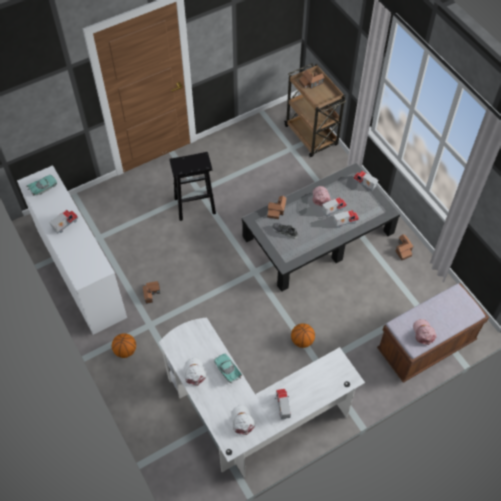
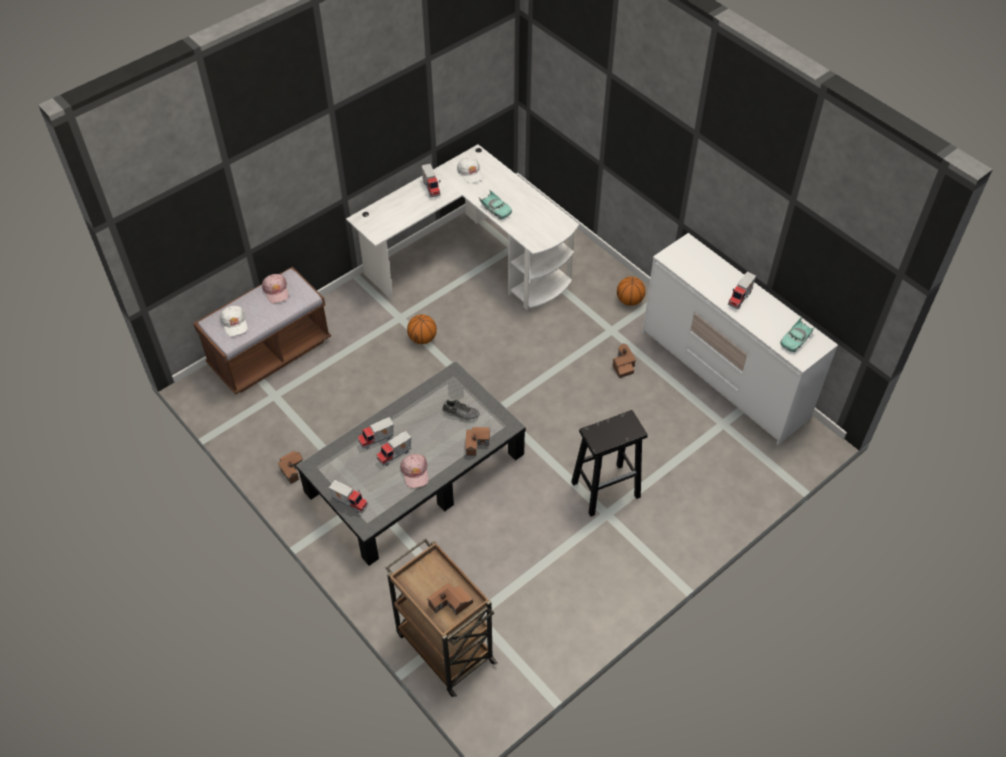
camera: 170 degrees right, 5 degrees down
white cap [184,358,207,386] -> white cap moved to [220,306,247,336]

